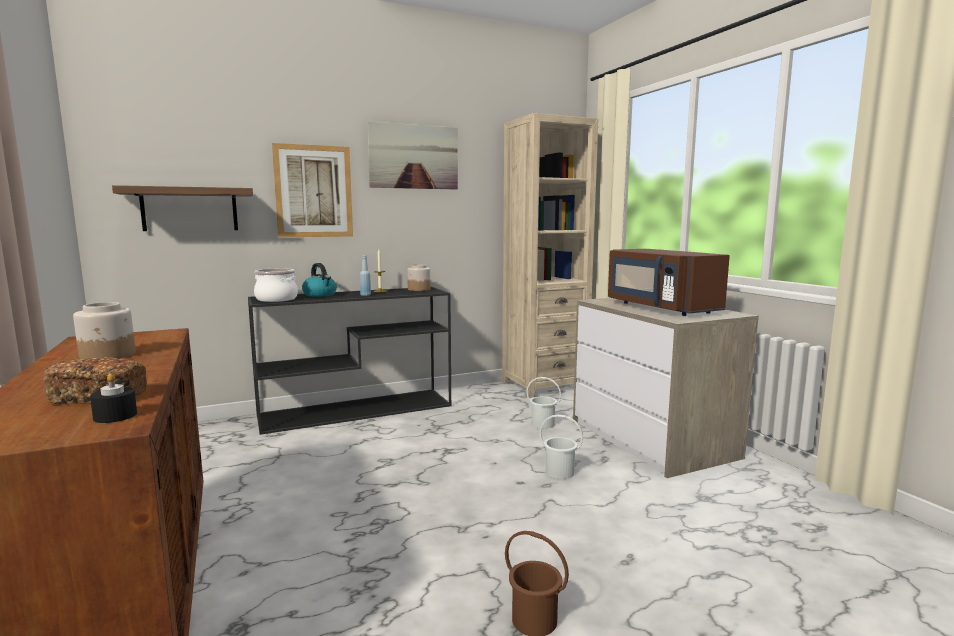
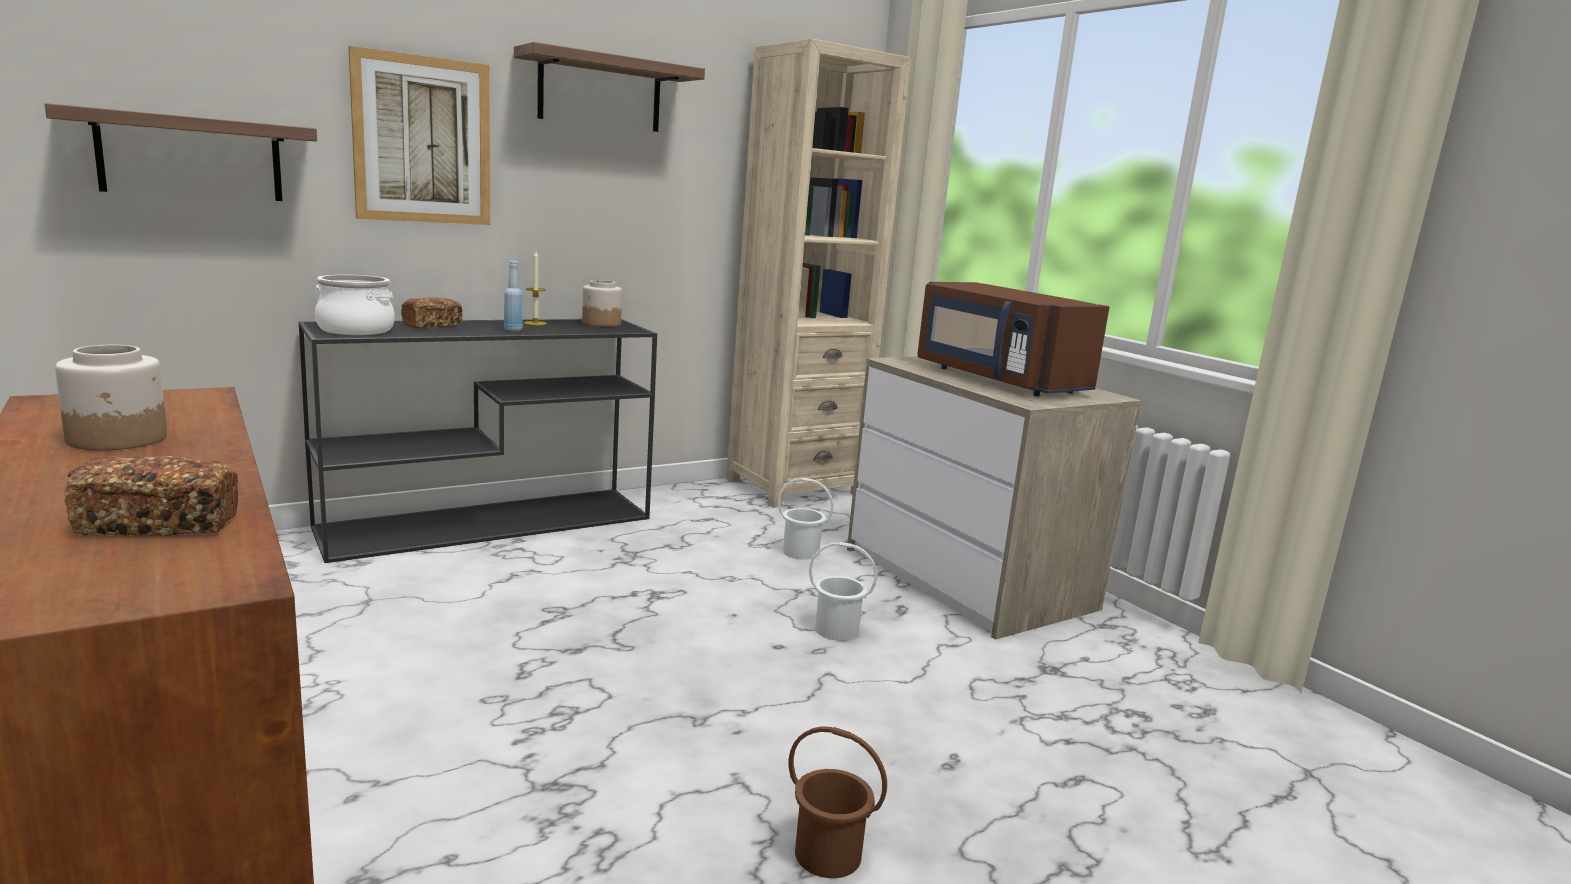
camera: 10 degrees left, 5 degrees up
black candle [90,373,137,423] -> none
kettle [302,263,337,297] -> bread [401,297,463,328]
picture [367,121,458,189] -> shelf [514,42,705,132]

